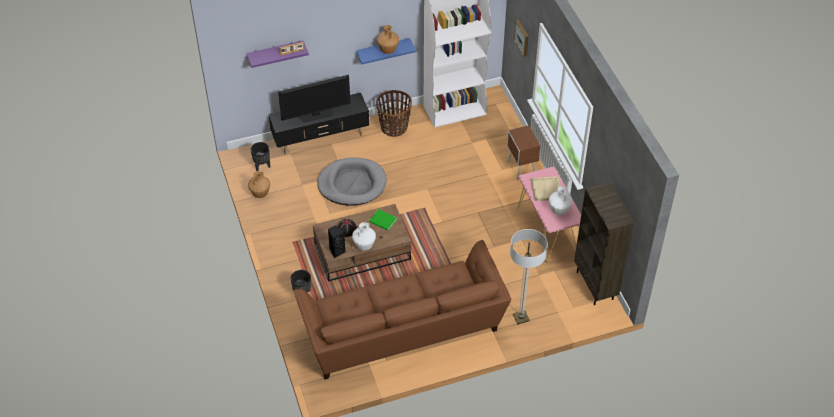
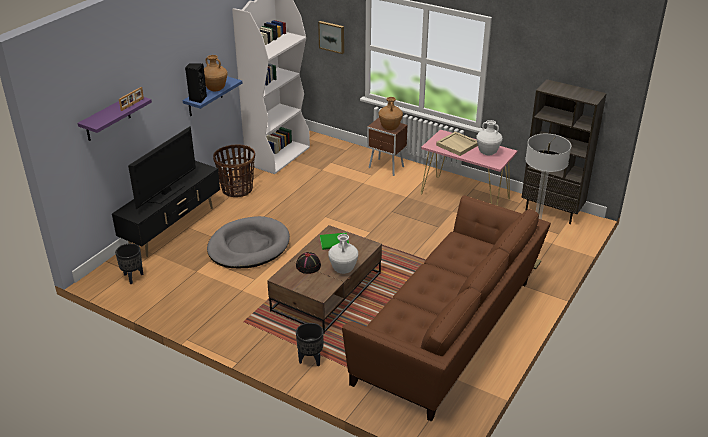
camera: 40 degrees left, 15 degrees down
brown vase [248,171,270,198] -> brown vase moved to [379,97,403,130]
black speaker [328,225,345,258] -> black speaker moved to [185,63,207,103]

